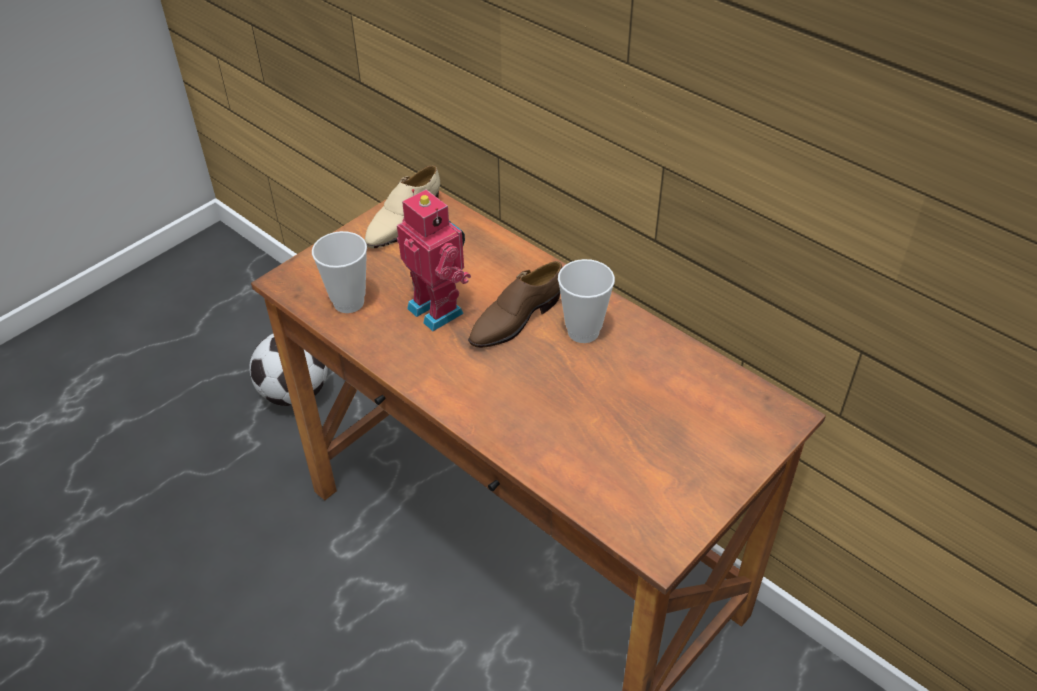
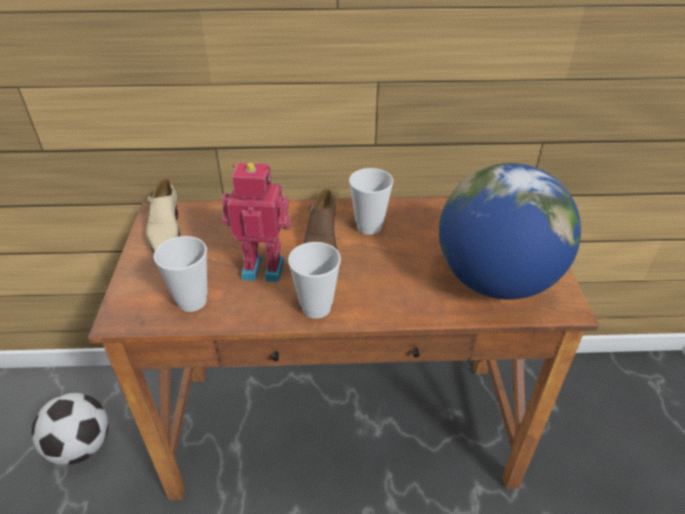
camera: 45 degrees left, 5 degrees down
none -> cup [288,242,341,319]
none -> globe [439,163,581,300]

